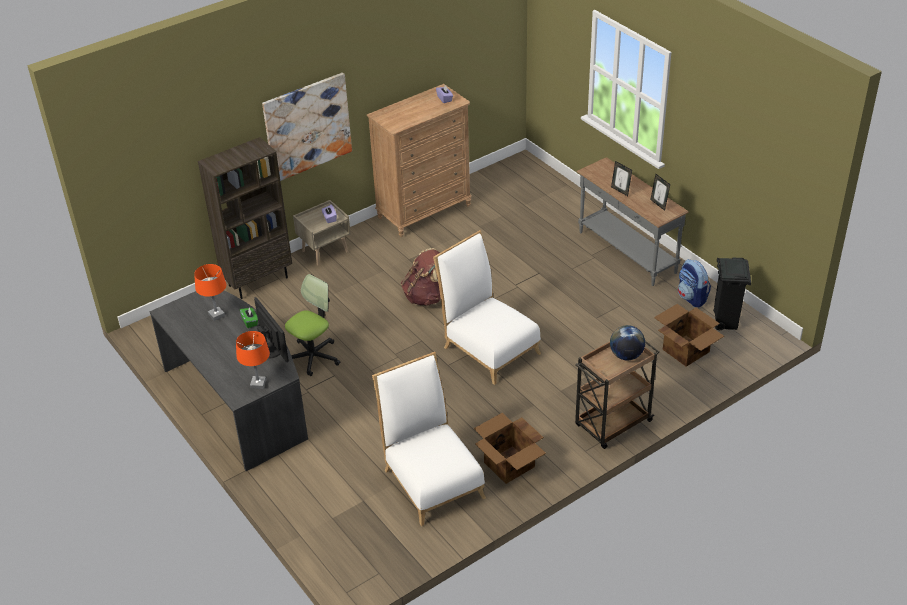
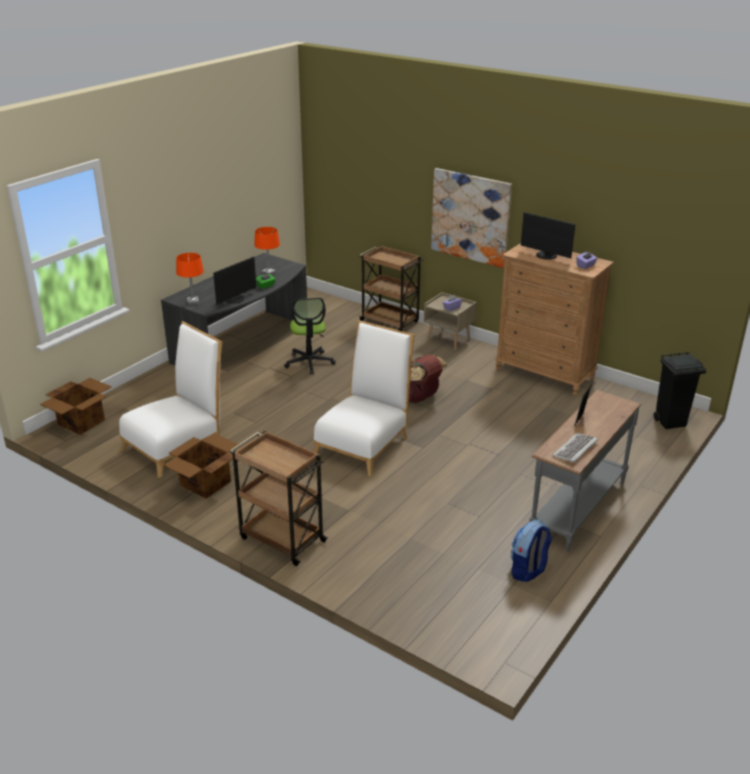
camera: 70 degrees right, 10 degrees down
brown bookcase [198,137,292,299] -> brown cart [359,245,424,331]
office chair [285,274,340,376] -> office chair turned 60 degrees clockwise [284,298,336,375]
globe [610,325,645,360] -> none
picture frame [650,174,670,211] -> keyboard [552,433,598,463]
cardboard box [654,304,724,367] -> cardboard box moved to [40,378,112,435]
black trash can [713,258,751,331] -> black trash can moved to [654,352,706,429]
none -> monitor [521,212,575,260]

